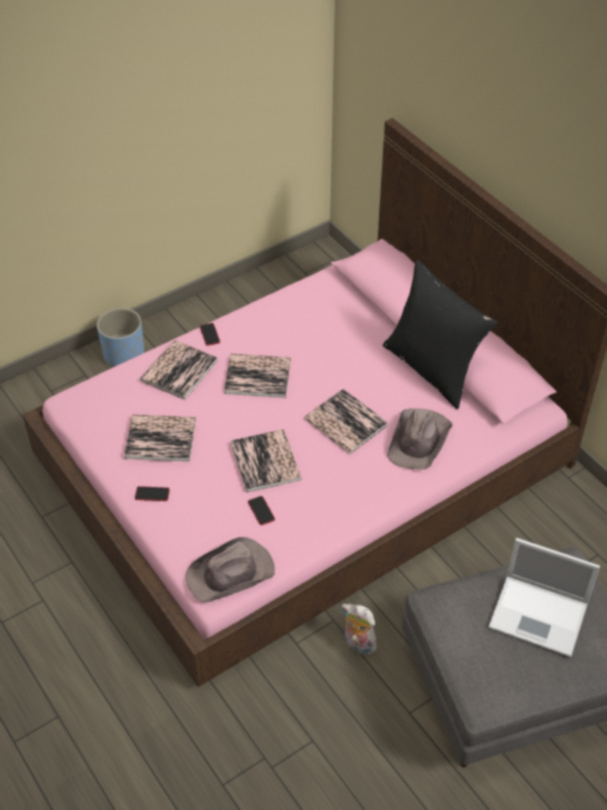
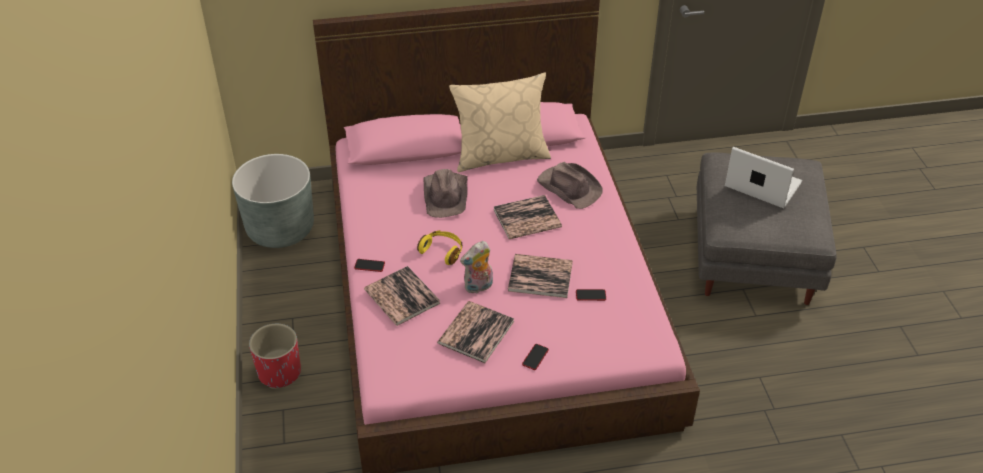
camera: 65 degrees left, 5 degrees down
blue planter [97,308,144,367] -> red planter [249,324,301,389]
brown hat [186,537,275,602] -> brown hat moved to [423,169,468,218]
book [224,354,291,398] -> yellow headphones [417,230,462,265]
plush toy [341,604,377,655] -> plush toy moved to [460,241,493,294]
black pillow [383,260,497,409] -> beige pillow [449,73,551,172]
laptop [488,538,600,657] -> laptop turned 105 degrees counterclockwise [725,147,802,208]
none -> grey planter [232,154,314,248]

